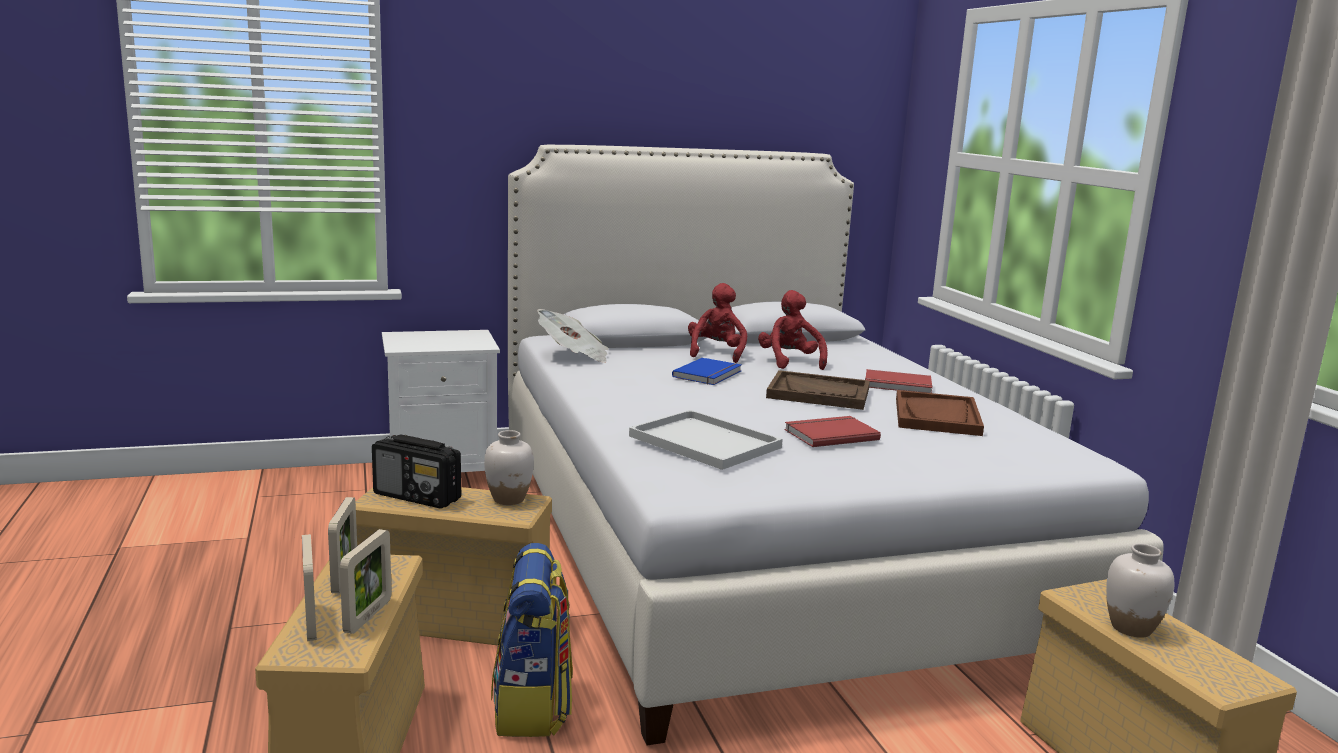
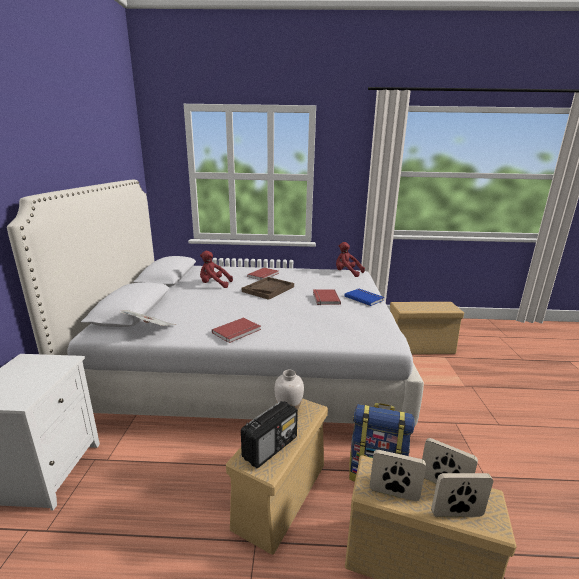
camera: 70 degrees left, 5 degrees up
white tray [629,410,783,470] -> none
blue book [672,358,741,385] -> blue book moved to [344,289,385,306]
red plush toy [688,283,747,363] -> red plush toy moved to [336,242,365,277]
brown tray [896,390,984,436] -> none
white vase [1106,544,1174,638] -> none
none -> red book [212,317,261,343]

